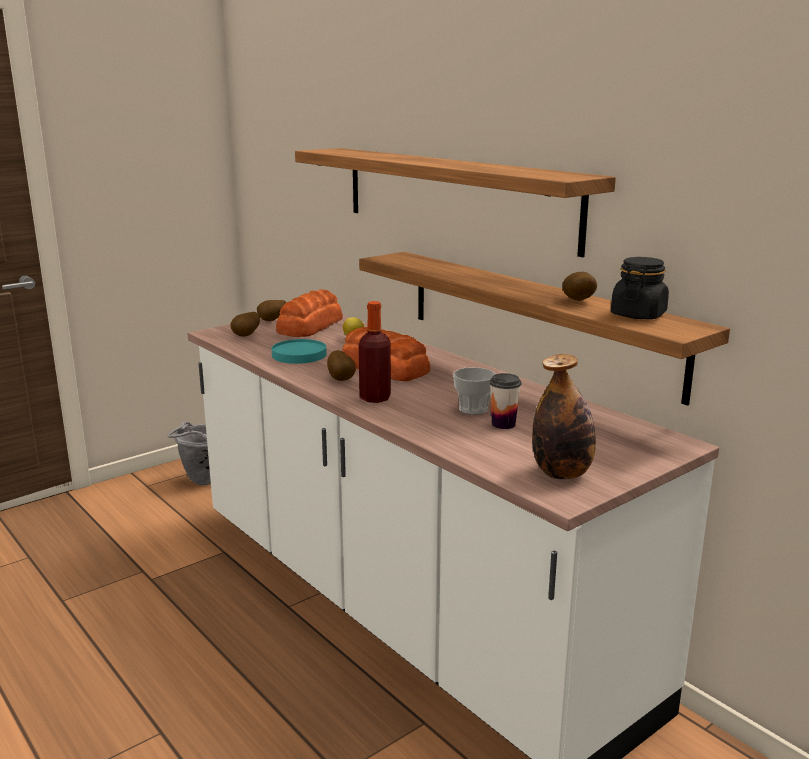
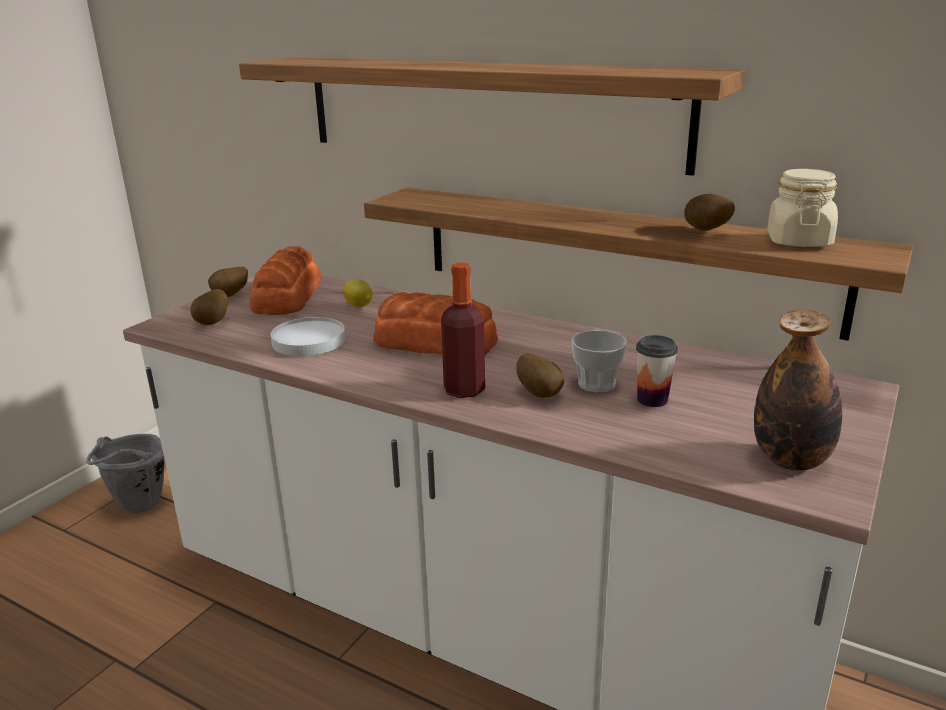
camera: 20 degrees left, 5 degrees up
turquoise plate [272,339,327,364] -> white plate [271,317,345,356]
potato [327,350,356,381] -> potato moved to [516,353,565,398]
black jar [611,257,669,319] -> beige jar [767,169,838,247]

